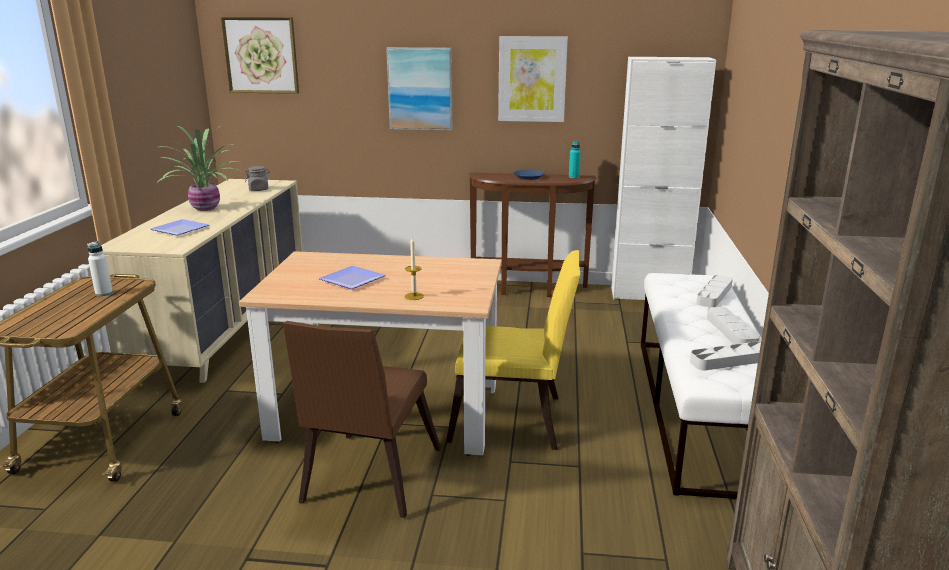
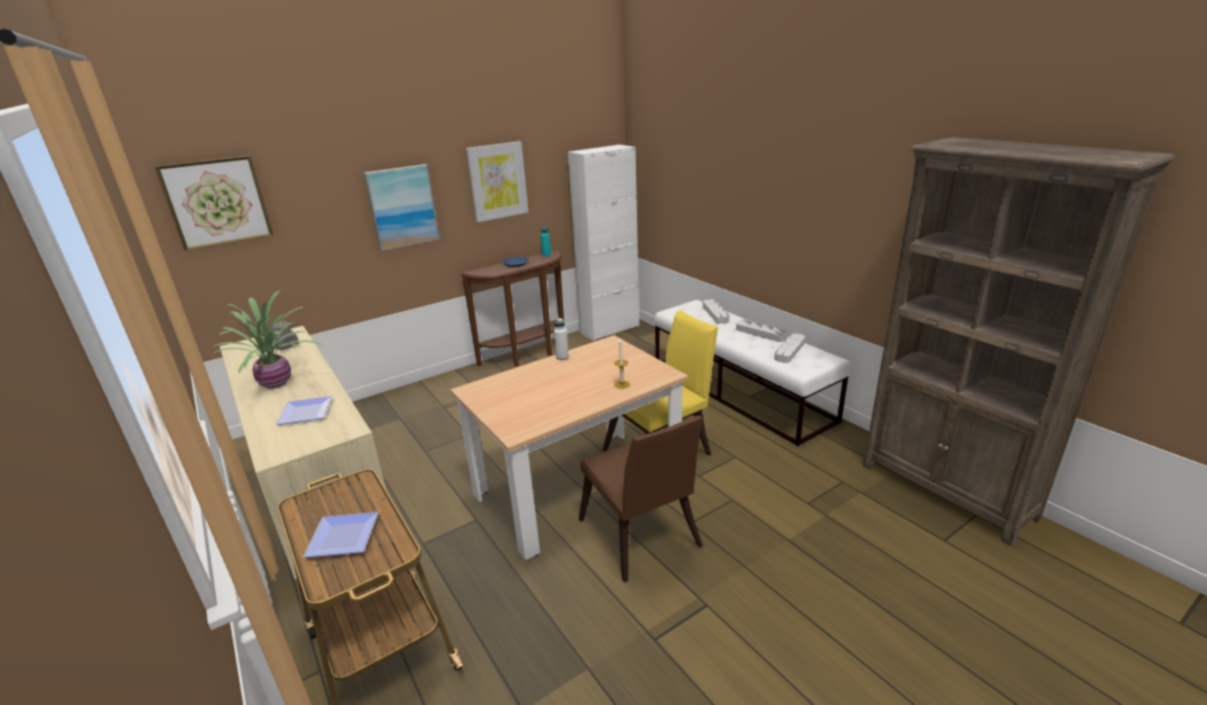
camera: 40 degrees left, 5 degrees up
white bottle [87,241,113,296] -> white bottle moved to [554,318,569,360]
plate [318,266,385,289] -> plate moved to [303,512,379,558]

